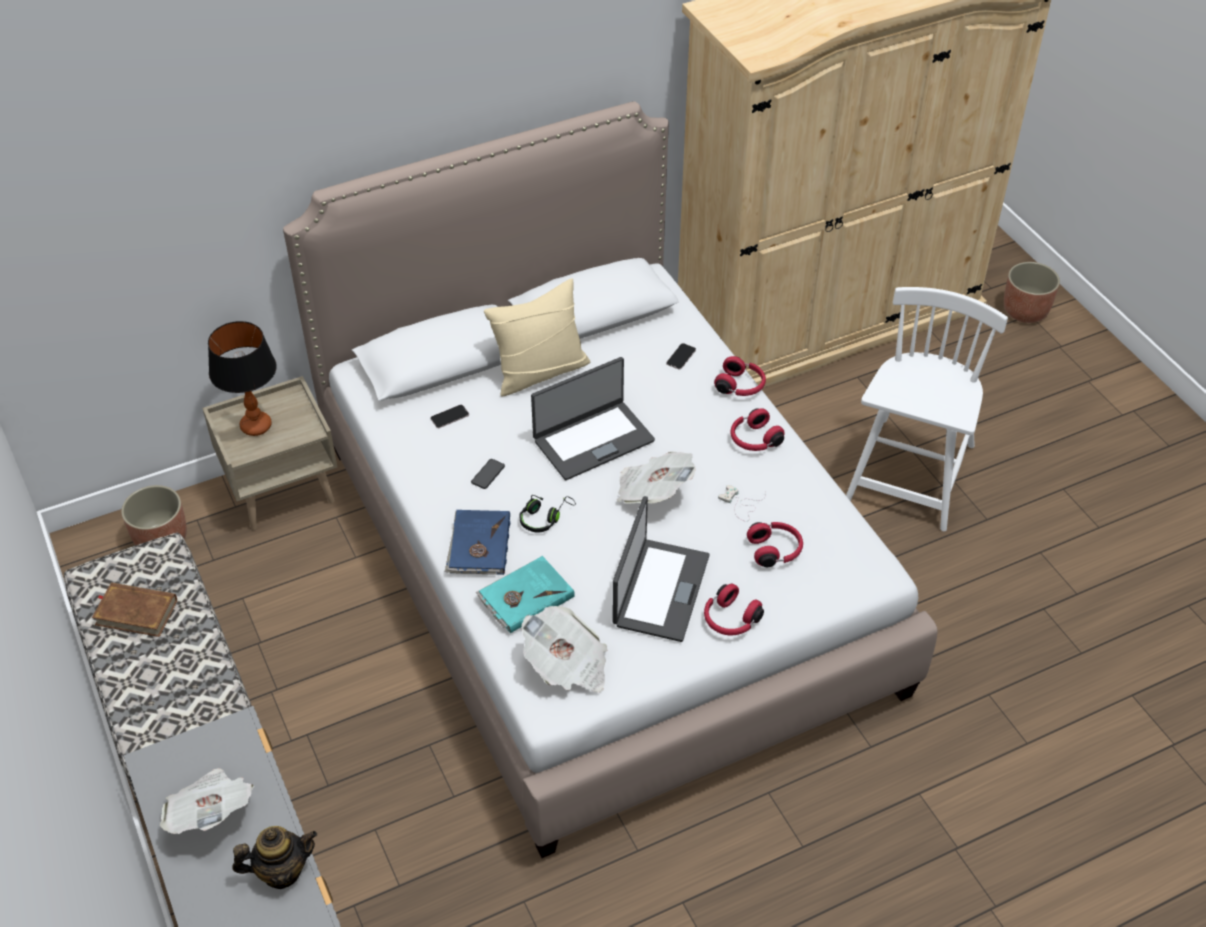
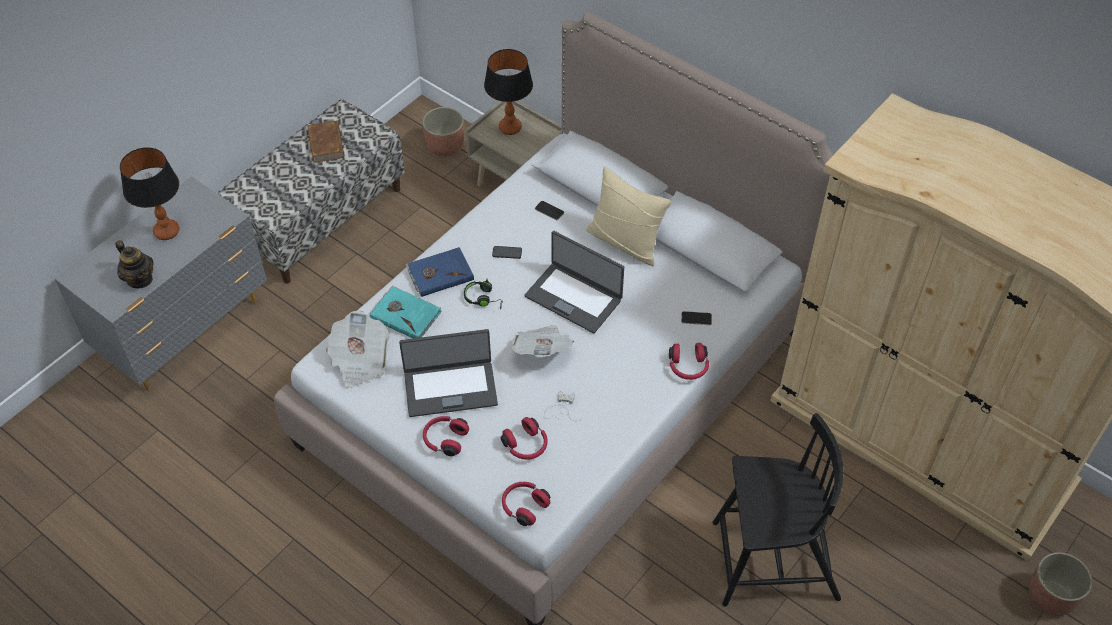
camera: 65 degrees right, 5 degrees up
newspaper [160,768,254,834] -> table lamp [120,147,179,240]
red headphones [731,408,785,451] -> red headphones moved to [502,482,550,526]
white chair [846,287,1008,531] -> black chair [712,413,843,607]

